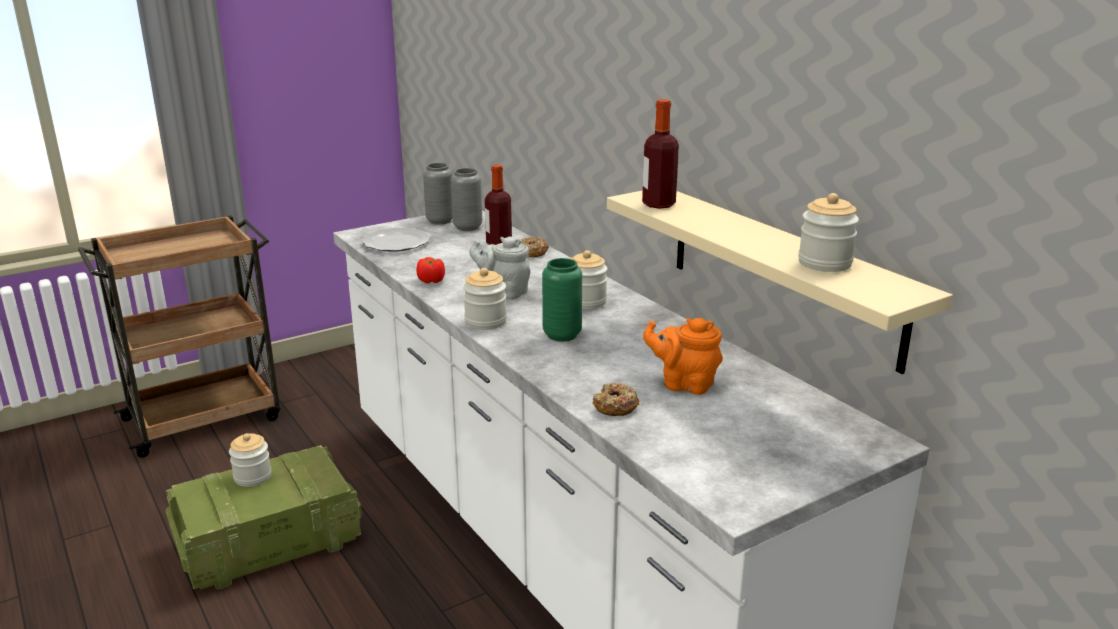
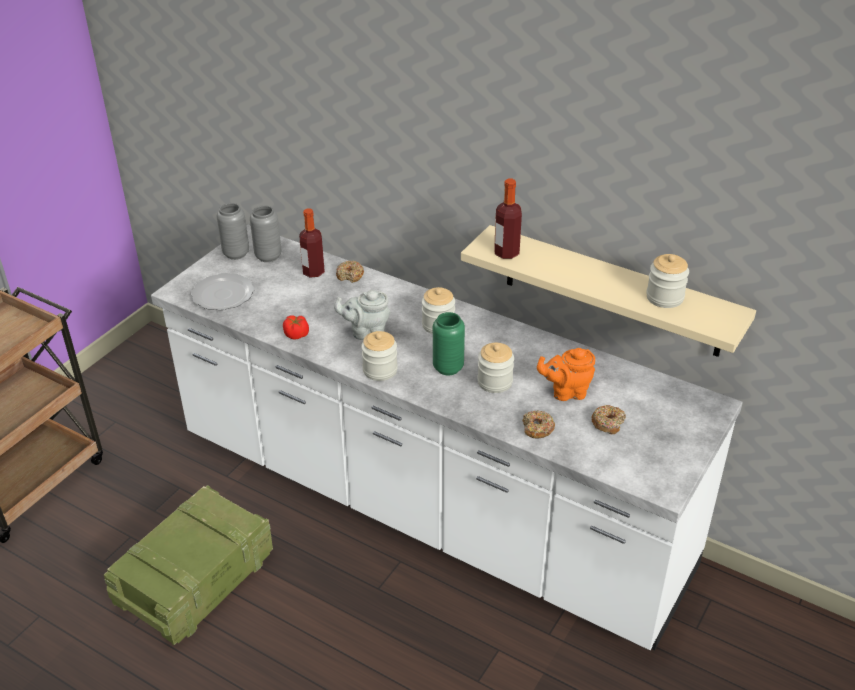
camera: 25 degrees left, 15 degrees up
jar [229,433,272,487] -> jar moved to [477,343,514,393]
none -> donut [591,405,626,434]

